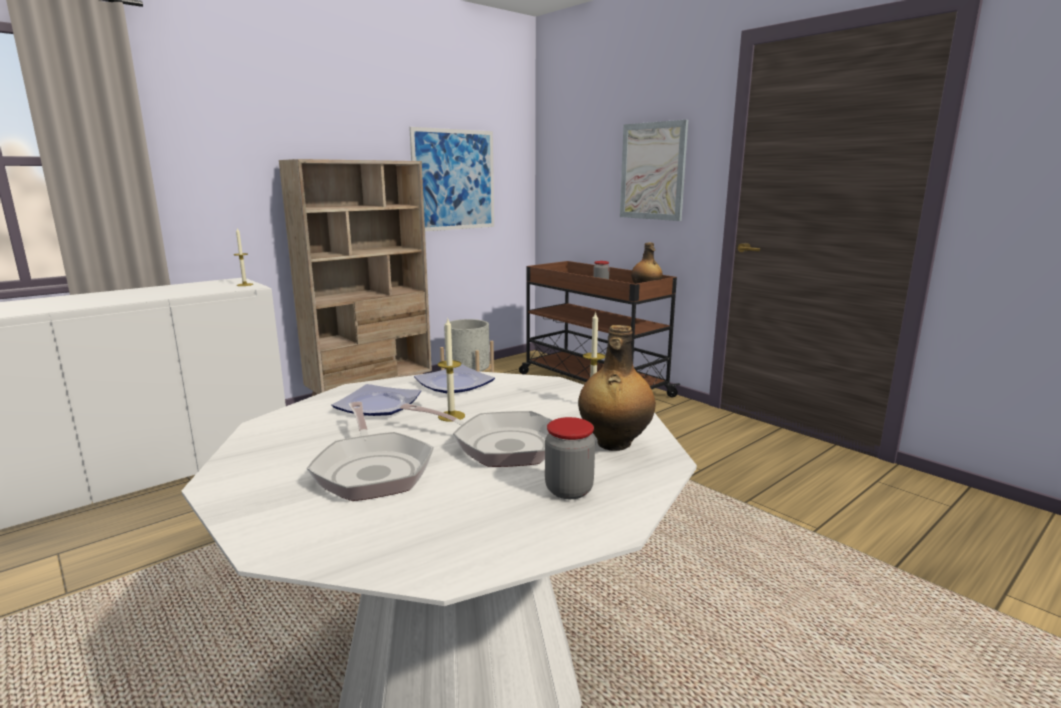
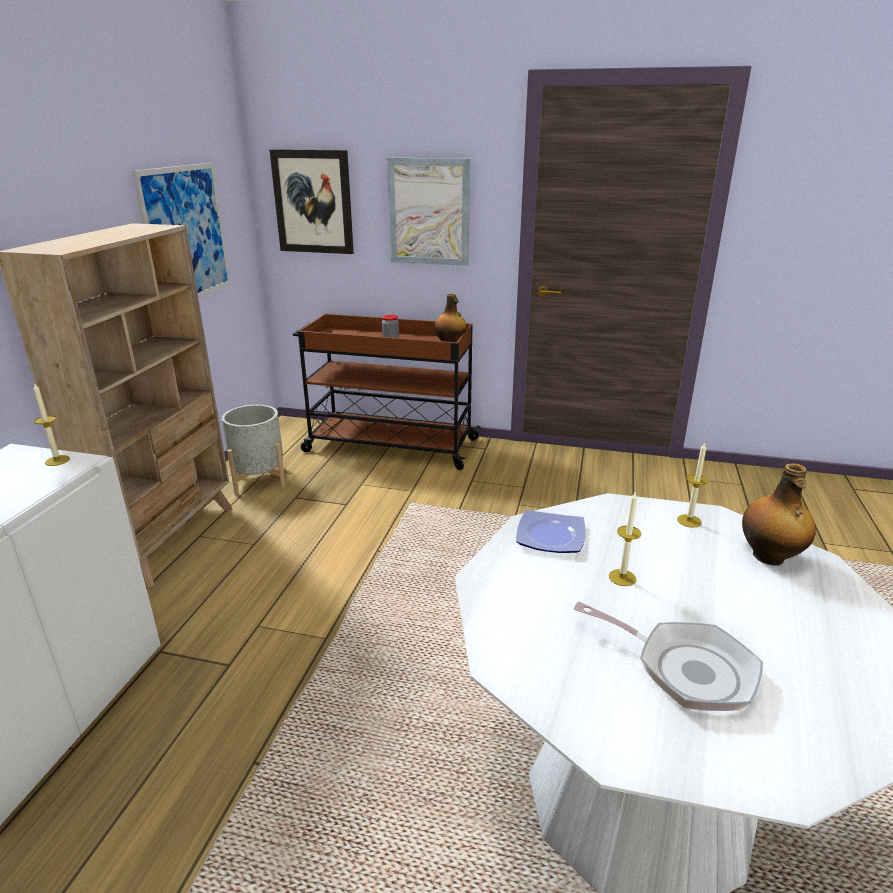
camera: 35 degrees left, 10 degrees up
plate [332,384,421,416] -> none
frying pan [400,403,553,467] -> none
jar [545,417,595,499] -> none
none -> picture [270,149,354,254]

